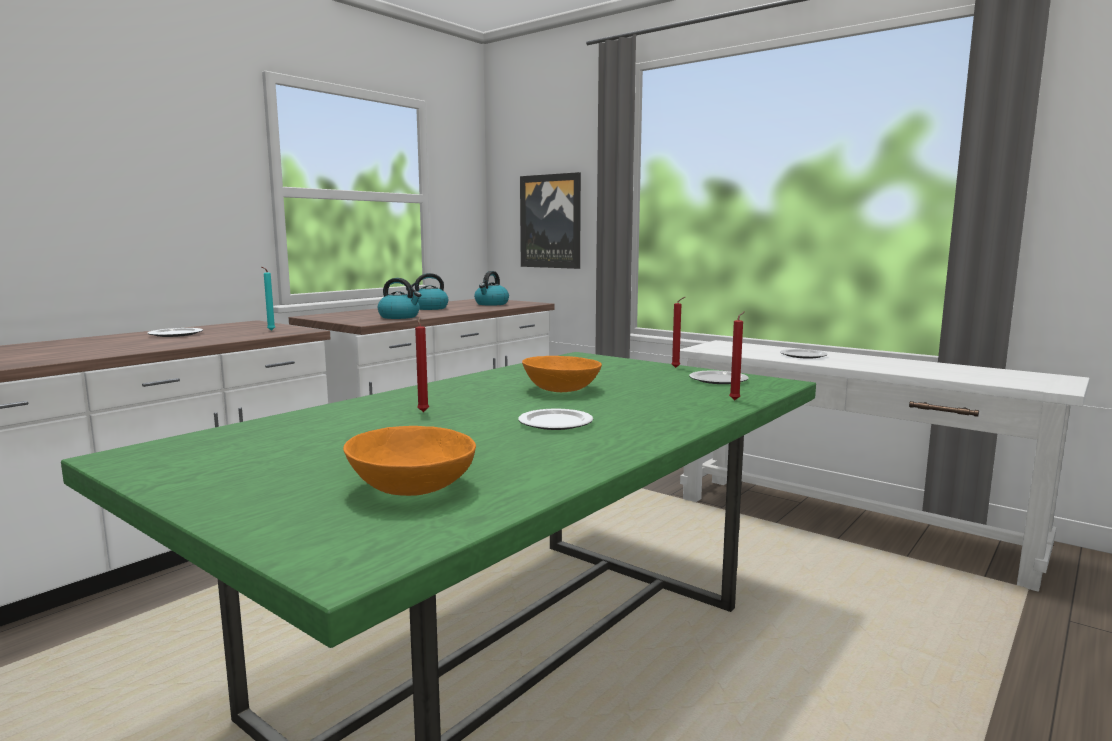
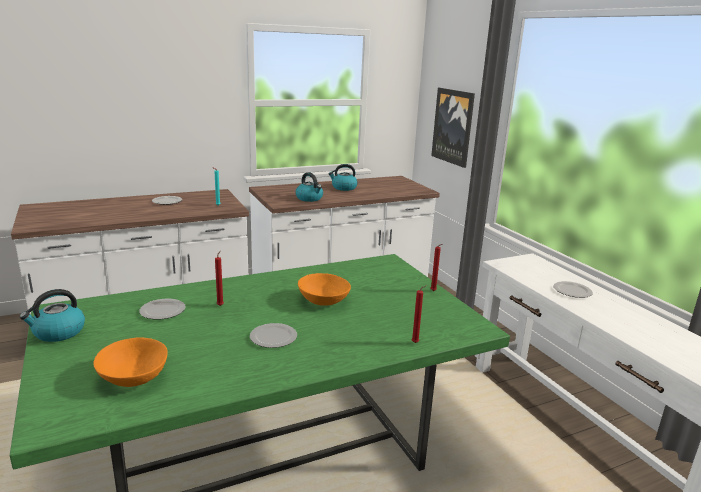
camera: 25 degrees right, 10 degrees up
kettle [474,271,509,306] -> kettle moved to [20,289,85,342]
plate [689,371,749,384] -> plate moved to [139,299,186,320]

